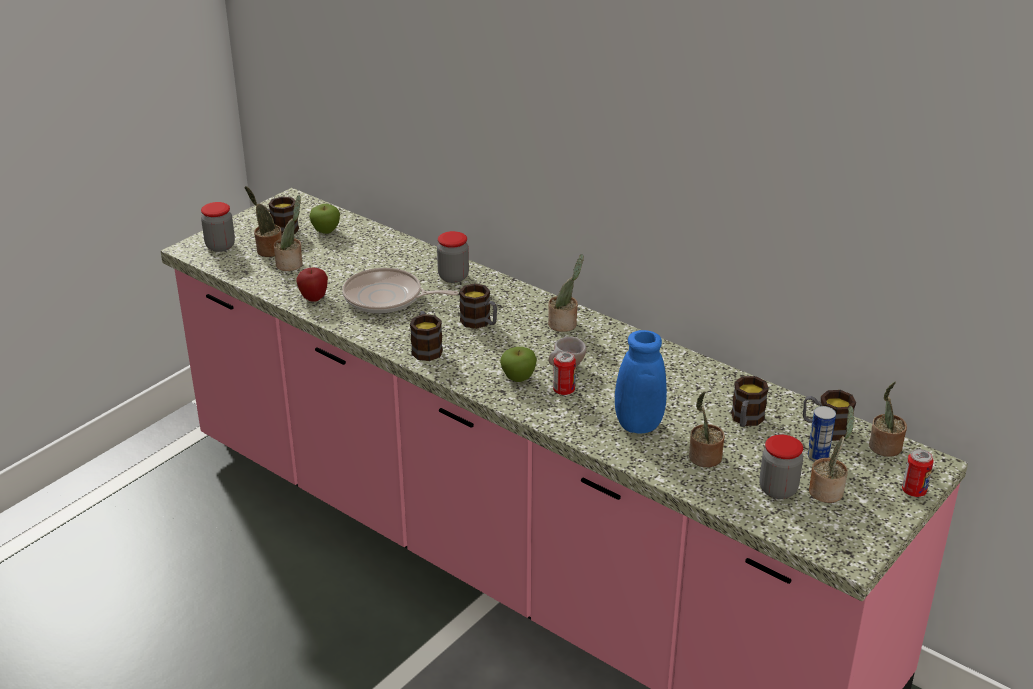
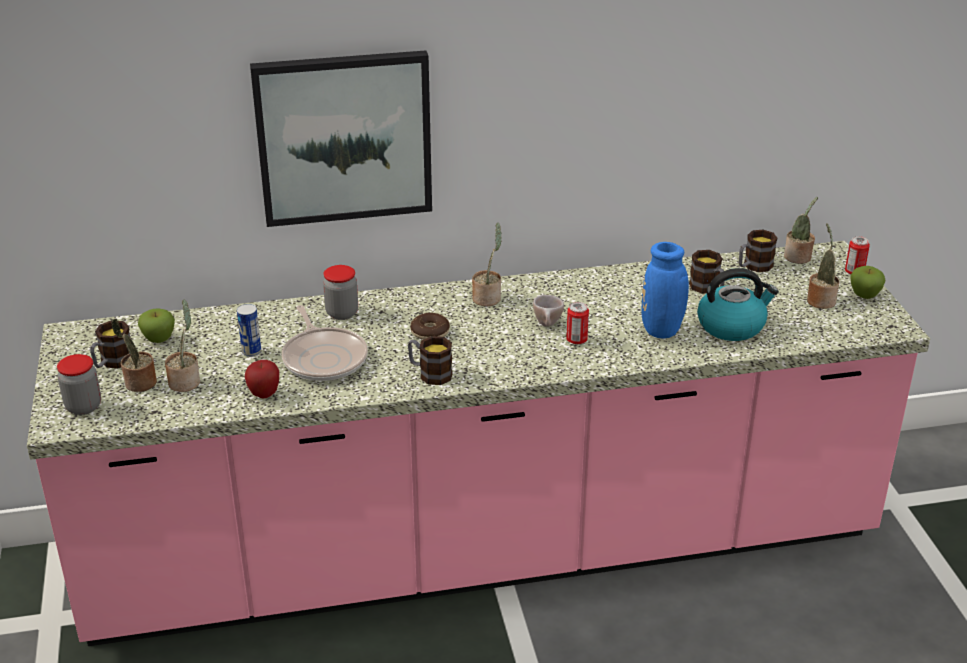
camera: 50 degrees left, 0 degrees up
frying pan [342,268,459,314] -> frying pan turned 75 degrees counterclockwise [282,305,368,381]
mug [459,283,497,329] -> donut [410,313,450,340]
apple [500,347,537,382] -> apple moved to [850,266,885,299]
potted plant [689,392,725,467] -> kettle [697,268,779,341]
jar [759,435,803,499] -> none
can [807,406,836,462] -> can moved to [237,304,261,357]
none -> picture [250,50,432,227]

